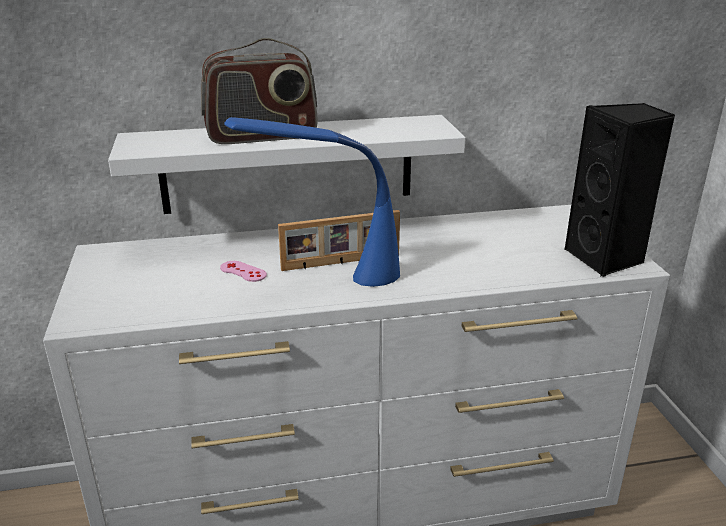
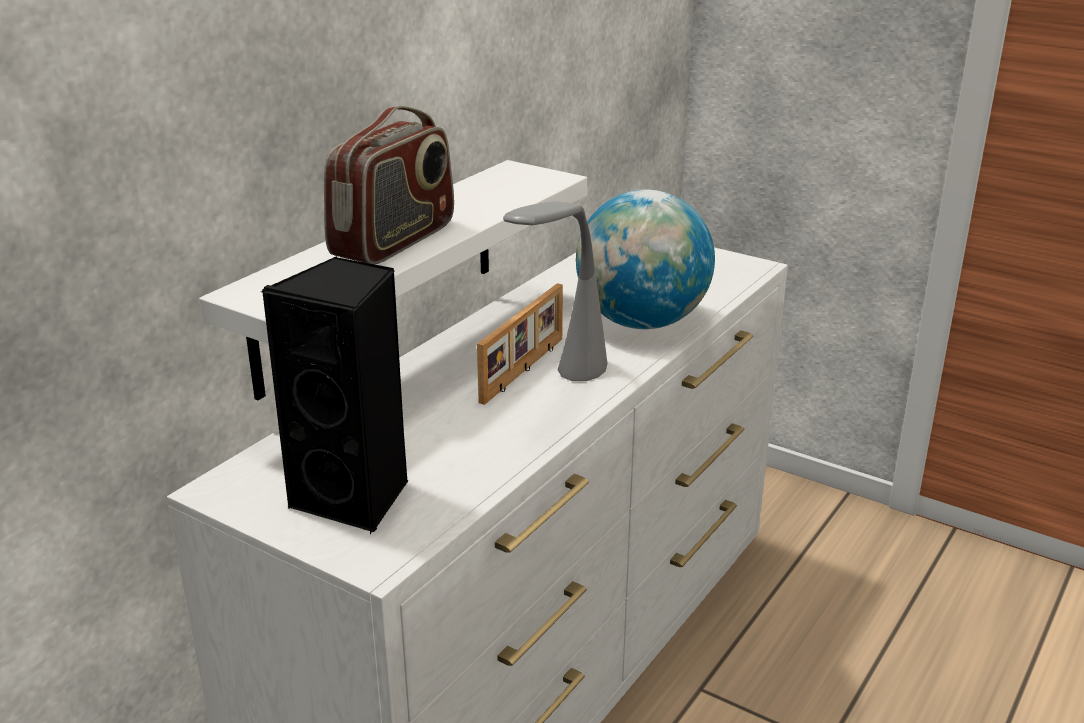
camera: 45 degrees left, 0 degrees up
pink game controller [220,261,267,282] -> none
blue table lamp [224,117,400,287] -> grey table lamp [503,201,608,381]
black speaker [565,103,675,277] -> black speaker moved to [261,256,409,534]
none -> globe [576,189,715,329]

